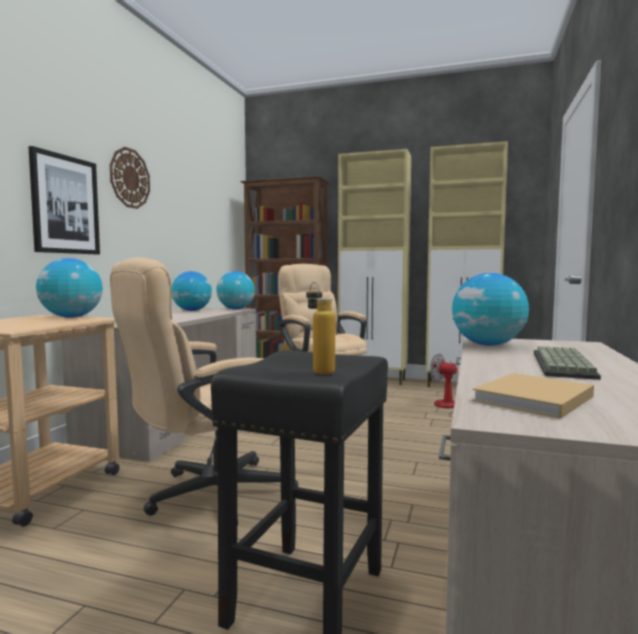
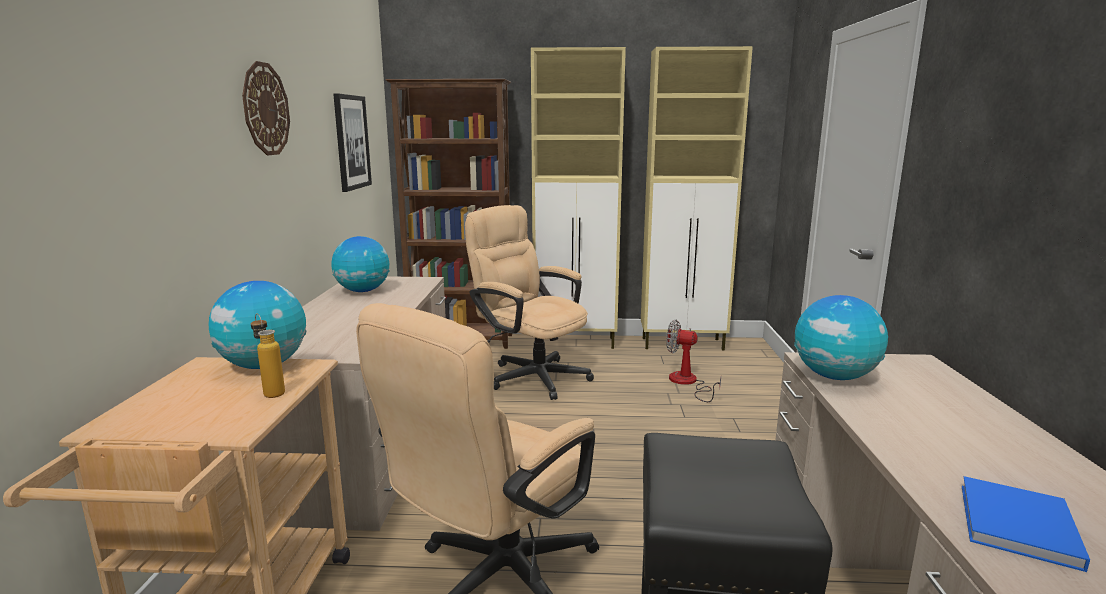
camera: 15 degrees left, 10 degrees up
picture [28,146,100,254] -> picture moved to [333,93,372,192]
globe [216,271,255,309] -> none
bottle [306,282,335,374] -> bottle moved to [251,313,285,398]
beige book [472,373,594,418] -> blue book [962,476,1090,572]
keyboard [534,346,601,380] -> none

